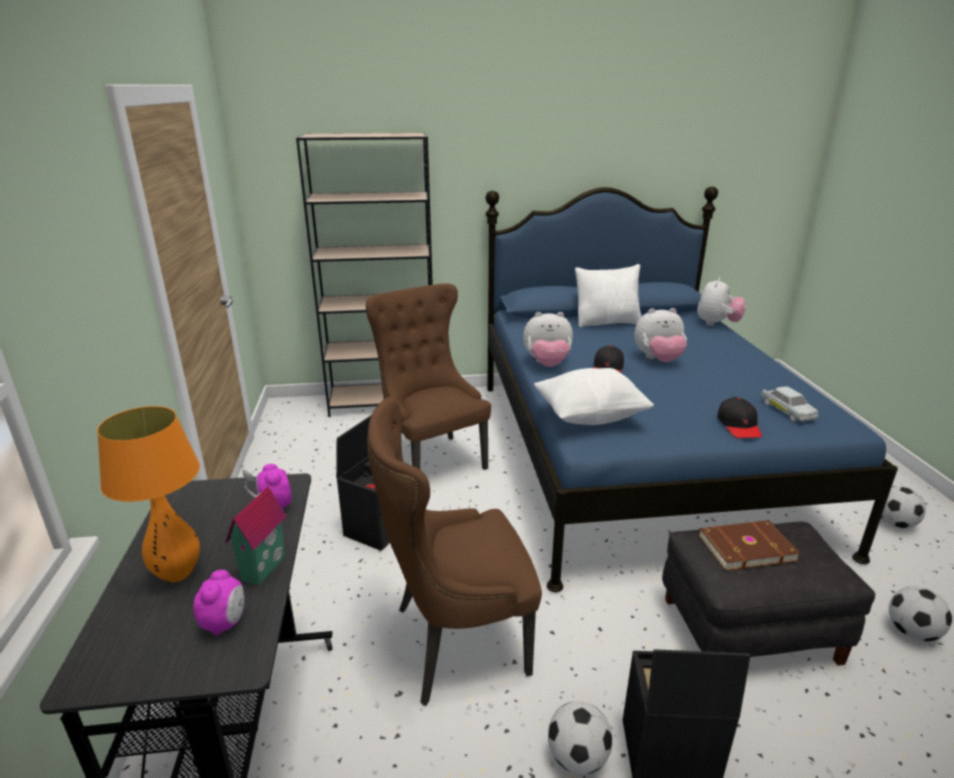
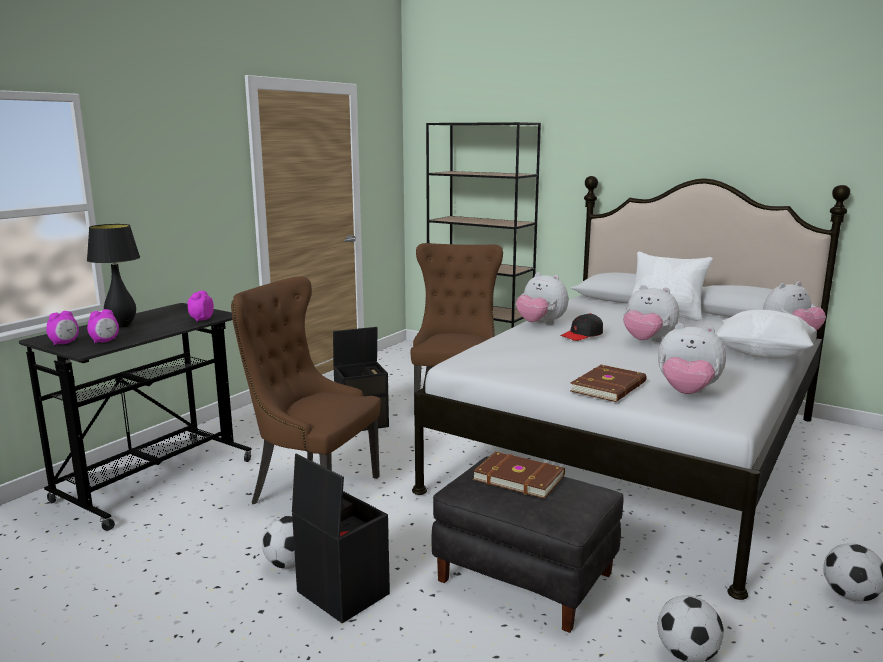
camera: 40 degrees right, 10 degrees down
orange table lamp [97,406,200,582] -> black table lamp [87,224,140,328]
toy house [225,468,286,586] -> none
blue bed [486,187,898,592] -> white bed [412,176,850,600]
white pillow [534,368,654,425] -> white pillow moved to [716,310,816,359]
black cap [717,397,762,438] -> brown book [571,365,647,402]
white toy car [761,387,818,422] -> plush toy [658,323,726,394]
none -> alarm clock [46,311,79,345]

